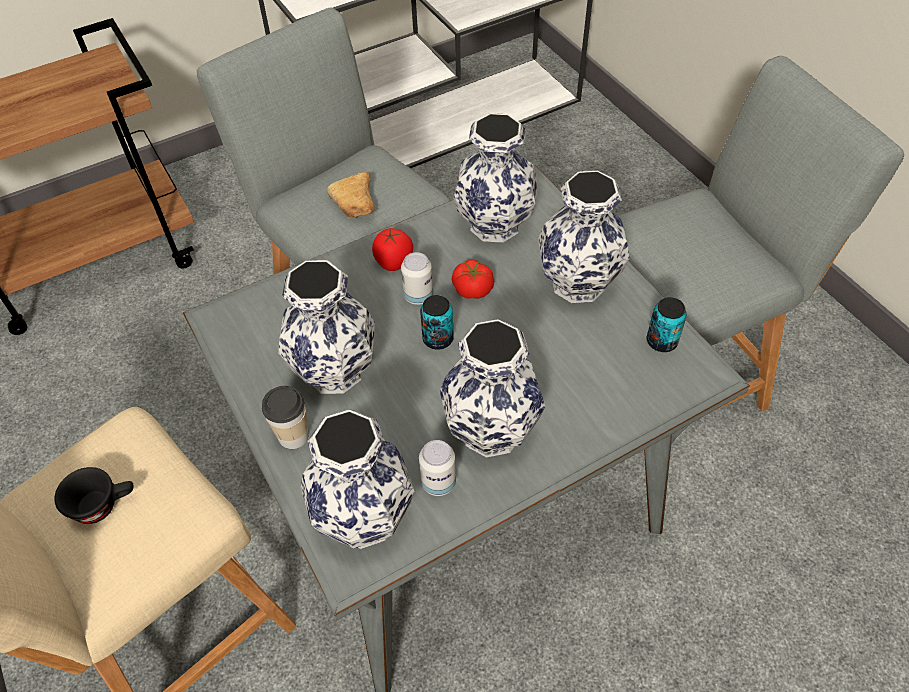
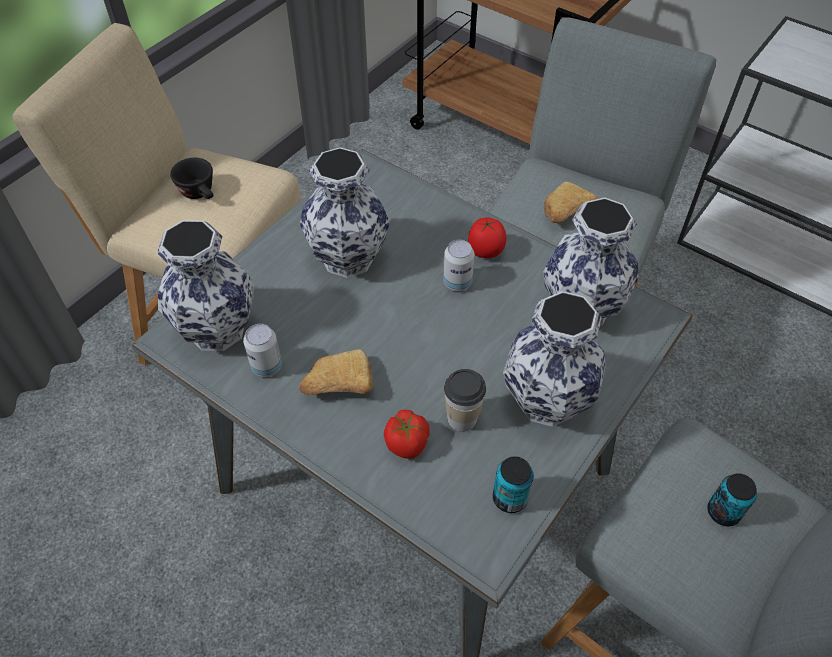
camera: 65 degrees right, 0 degrees up
cup [262,386,309,449] -> cup moved to [444,369,486,431]
can [420,295,454,350] -> can moved to [707,473,757,526]
vase [440,319,545,457] -> bread [299,349,373,395]
tomato [452,259,494,299] -> tomato moved to [384,409,429,459]

